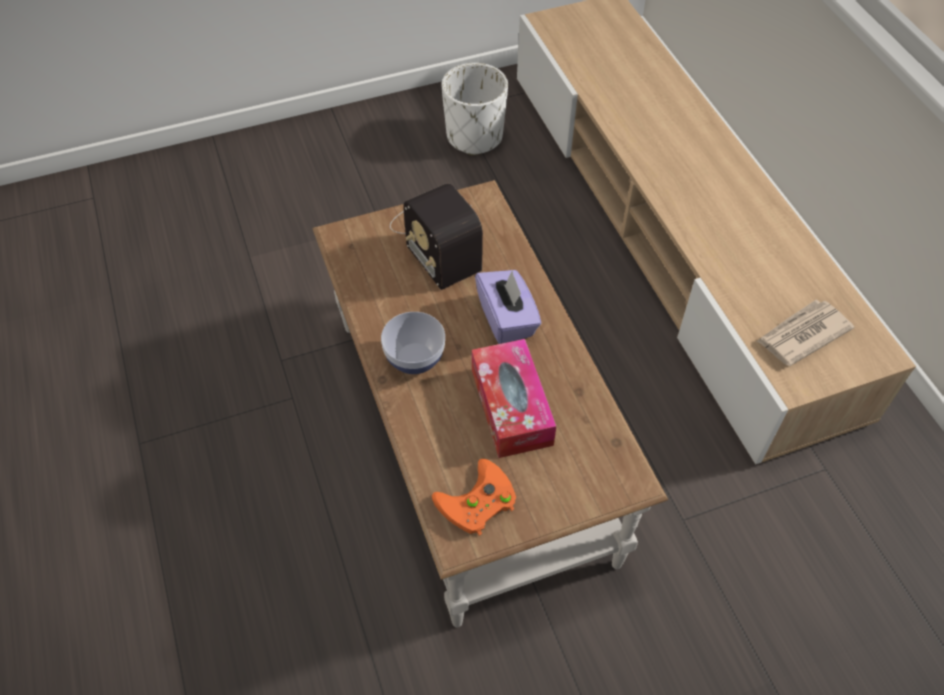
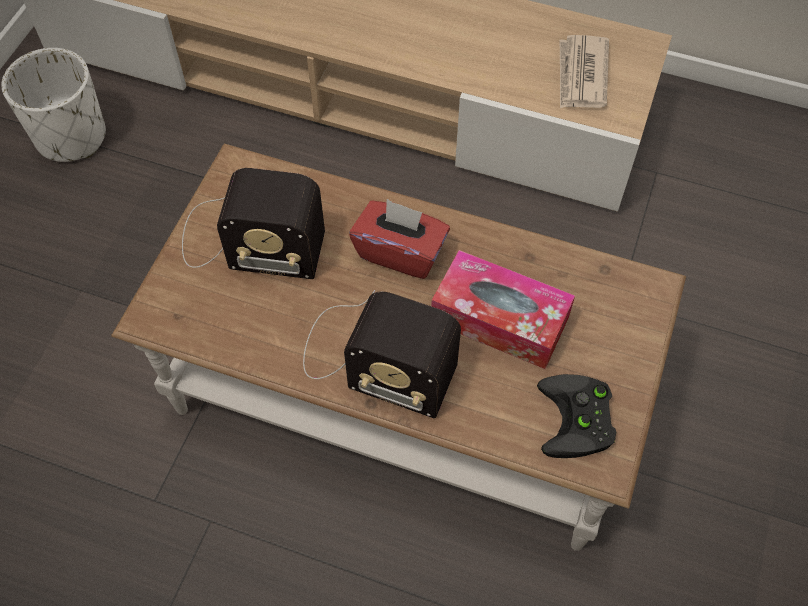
camera: 50 degrees left, 5 degrees up
bowl [381,312,445,374] -> radio [303,290,461,418]
orange game controller [432,459,516,536] -> black game controller [537,374,616,458]
purple tissue box [475,270,541,344] -> red tissue box [349,199,450,279]

